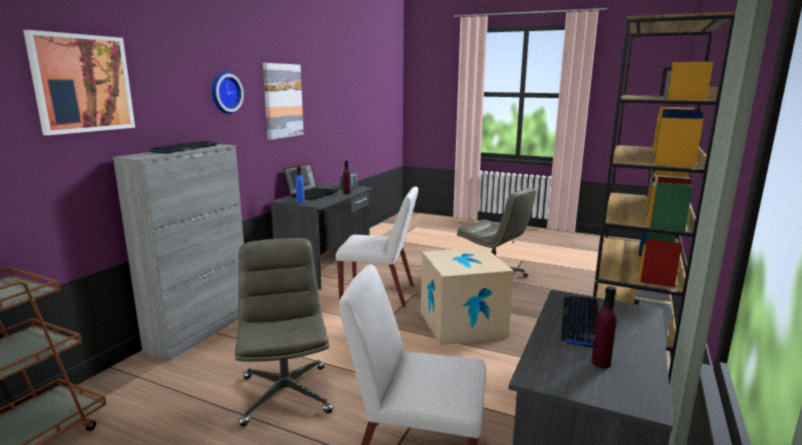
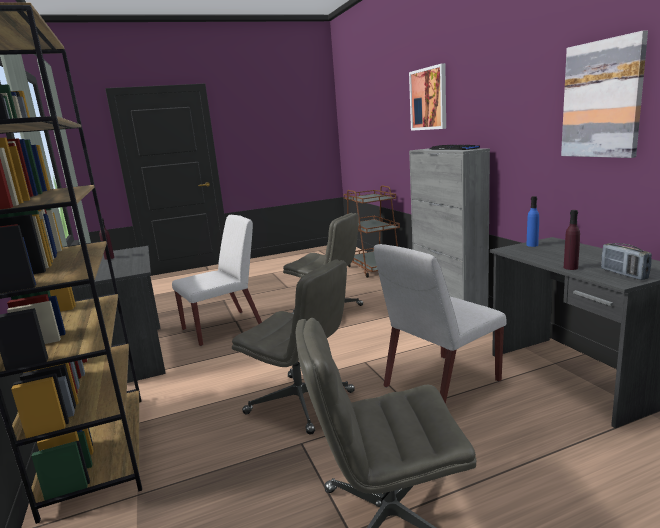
camera: 135 degrees right, 0 degrees up
wall clock [212,72,244,114] -> none
laptop [284,163,338,200] -> none
cardboard box [421,247,514,345] -> grey office chair [232,259,355,435]
keyboard [561,296,598,347] -> none

